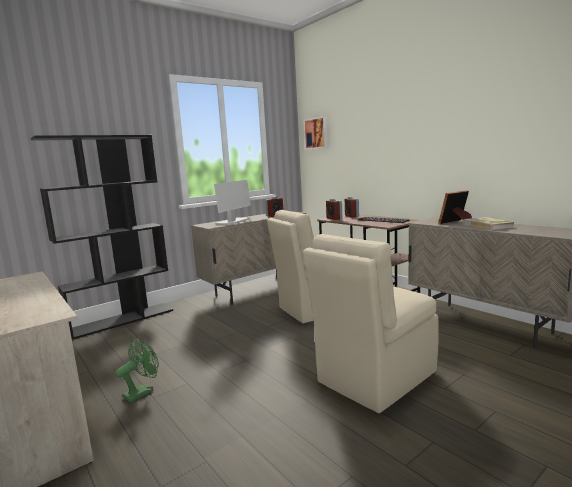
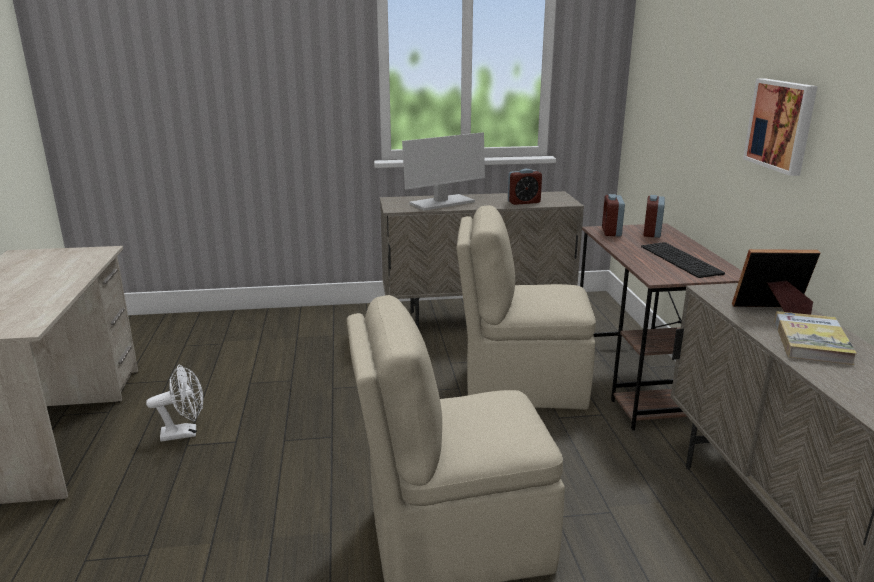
camera: 30 degrees right, 10 degrees up
black bookcase [31,135,173,340] -> none
green fan [115,339,159,402] -> white fan [146,365,203,442]
picture [303,116,328,150] -> picture moved to [743,79,818,176]

